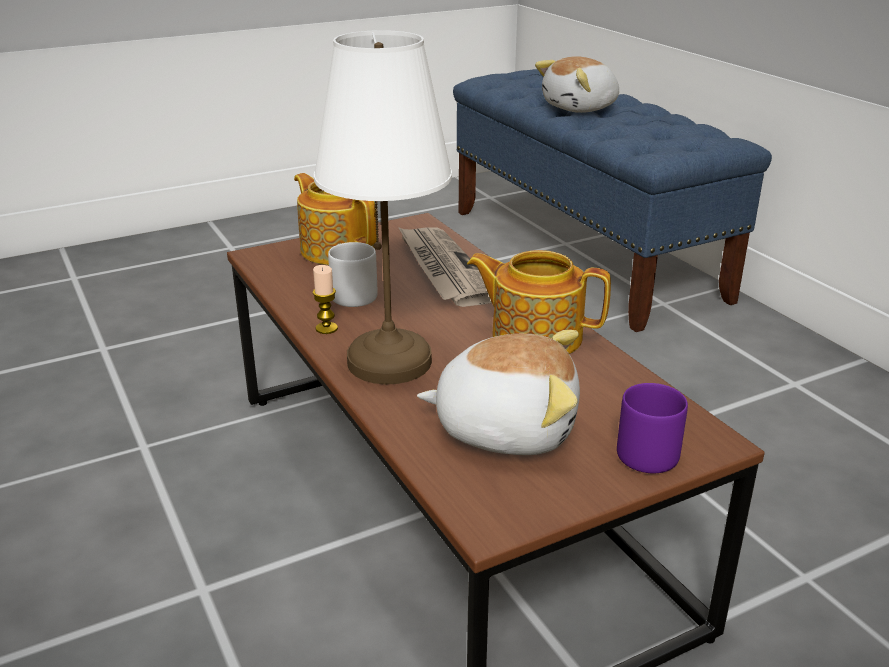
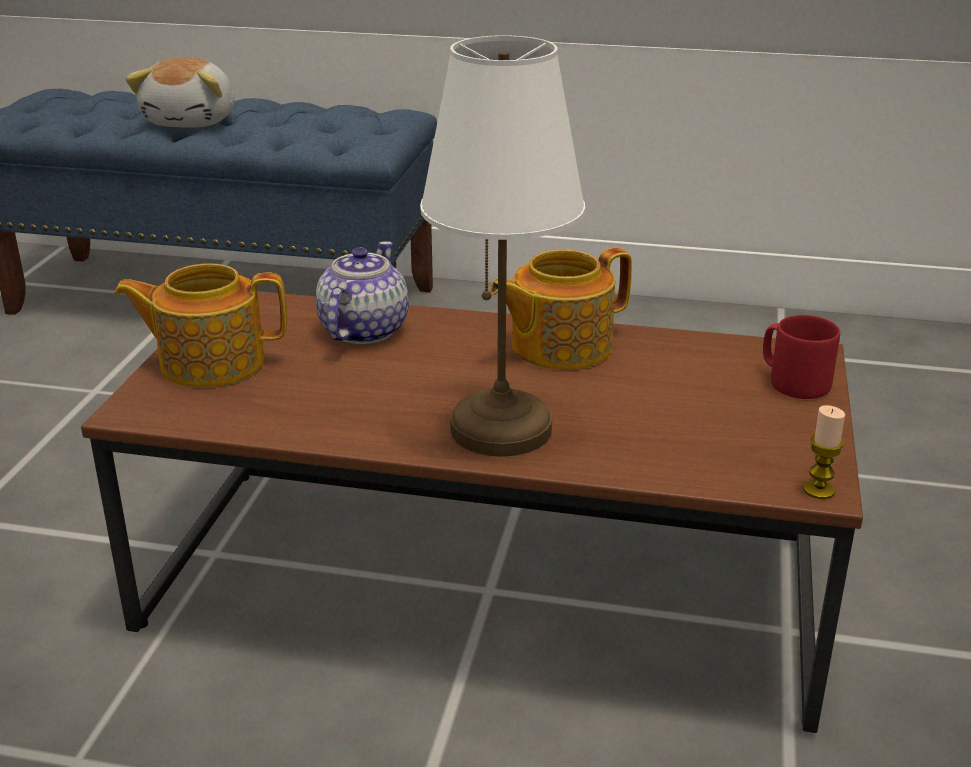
camera: 50 degrees left, 0 degrees up
candle [313,265,338,334] -> candle moved to [803,405,845,499]
grey mug [328,242,378,307] -> none
newspaper [398,227,492,307] -> teapot [316,241,409,344]
plush toy [417,330,580,455] -> none
purple mug [617,383,688,473] -> red mug [763,315,840,399]

